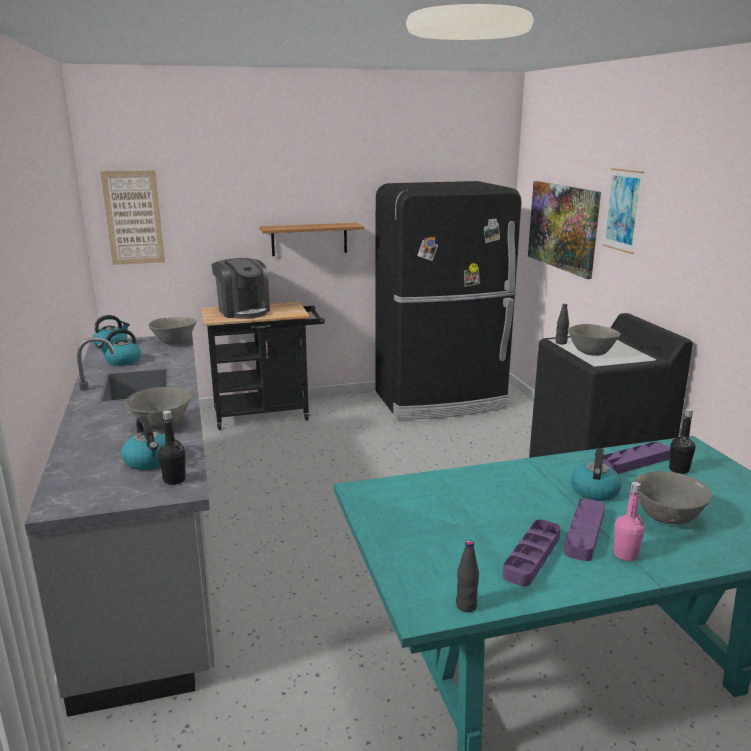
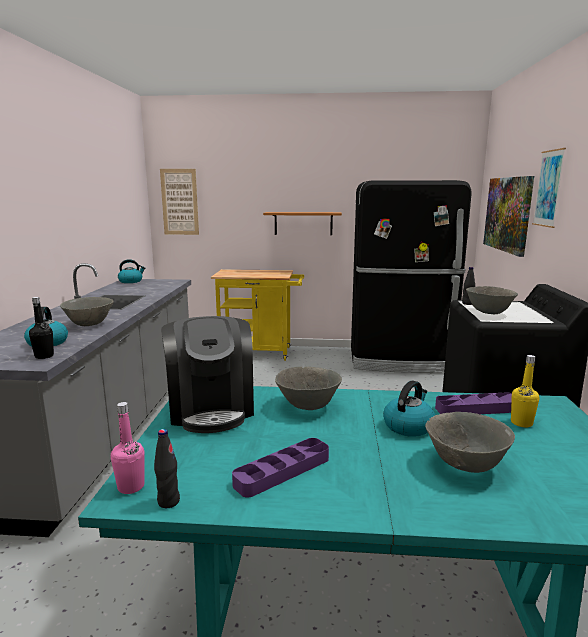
camera: 20 degrees right, 5 degrees down
kettle [97,329,141,366] -> none
grey bowl [149,317,196,345] -> grey bowl moved to [275,367,342,410]
black cart [201,301,325,430] -> yellow cart [211,269,304,361]
coffee machine [211,258,270,319] -> coffee machine moved to [161,316,254,433]
purple tray [564,498,605,561] -> none
pink bottle [613,482,645,561] -> pink bottle moved to [111,402,144,494]
black bottle [669,409,695,474] -> yellow bottle [511,355,539,428]

